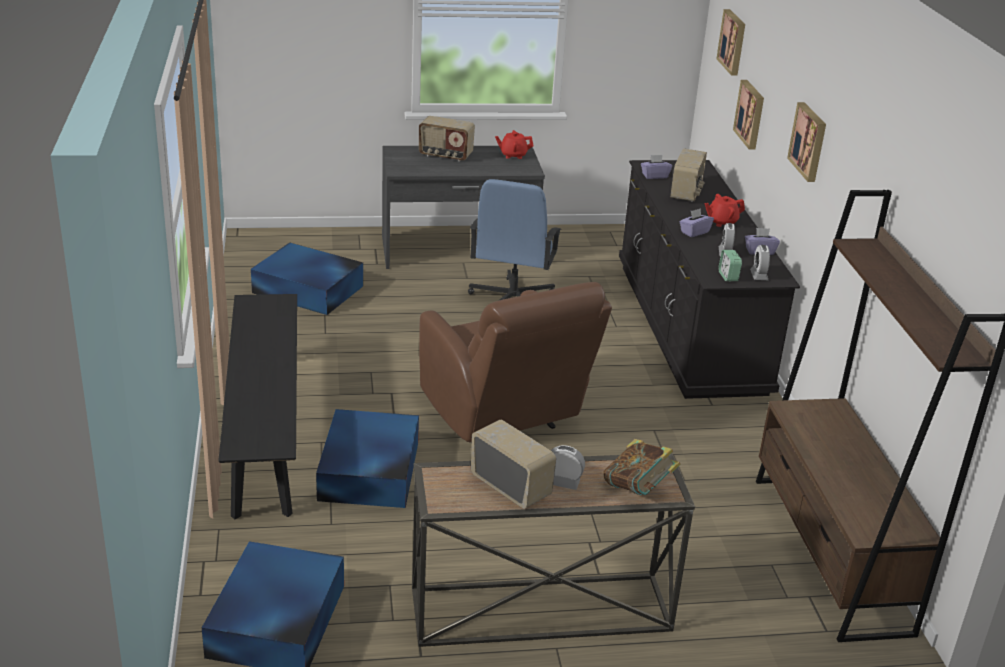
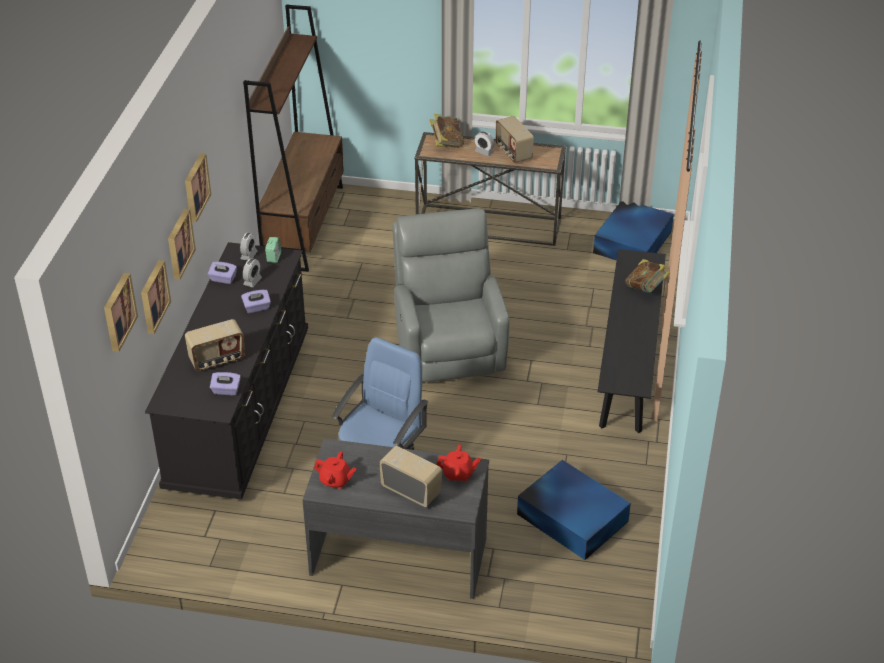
camera: 160 degrees left, 10 degrees up
blue storage box [316,409,419,508] -> none
brown armchair [419,282,612,442] -> grey armchair [392,208,510,382]
radio [670,148,707,202] -> radio turned 150 degrees counterclockwise [185,319,245,371]
red teapot [705,194,745,227] -> red teapot moved to [437,444,481,481]
none -> picture [168,209,196,280]
none -> book [626,259,670,293]

